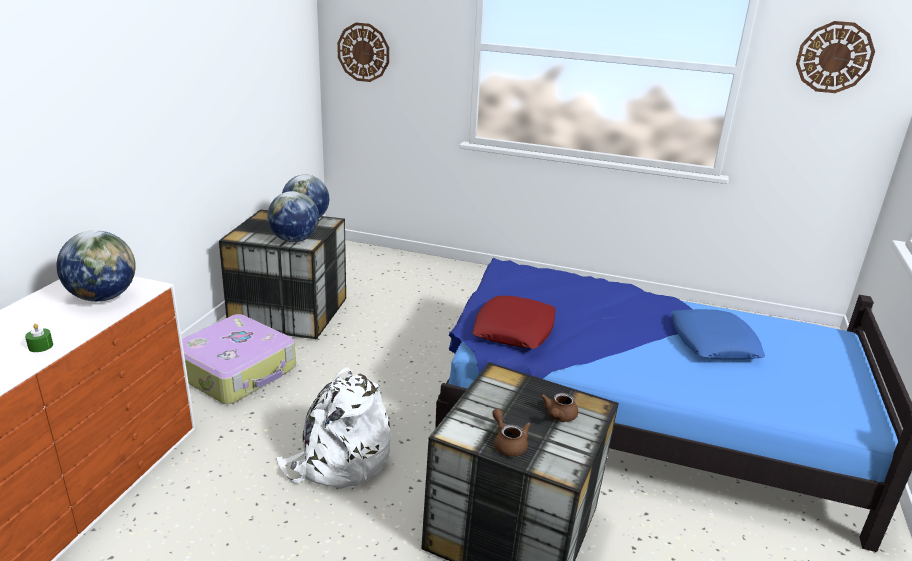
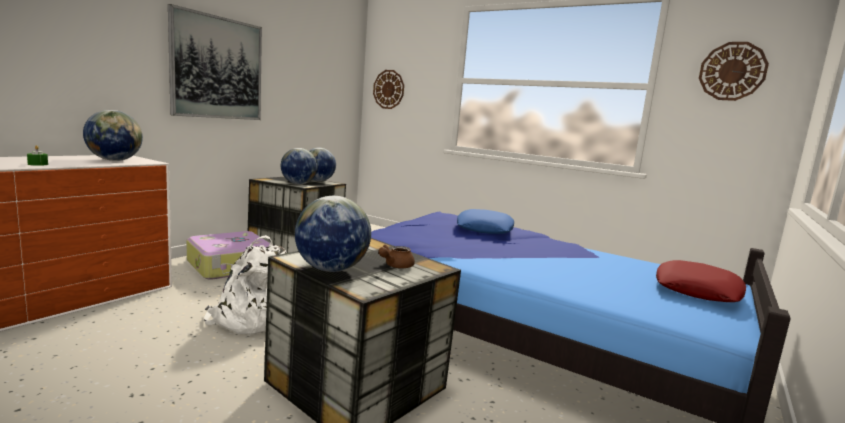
camera: 15 degrees right, 15 degrees down
red pillow [472,296,556,349] -> red pillow moved to [656,260,746,302]
brown teapot [492,408,531,456] -> globe [295,196,371,272]
blue pillow [671,309,765,359] -> blue pillow moved to [457,209,514,234]
none -> picture [168,4,262,120]

